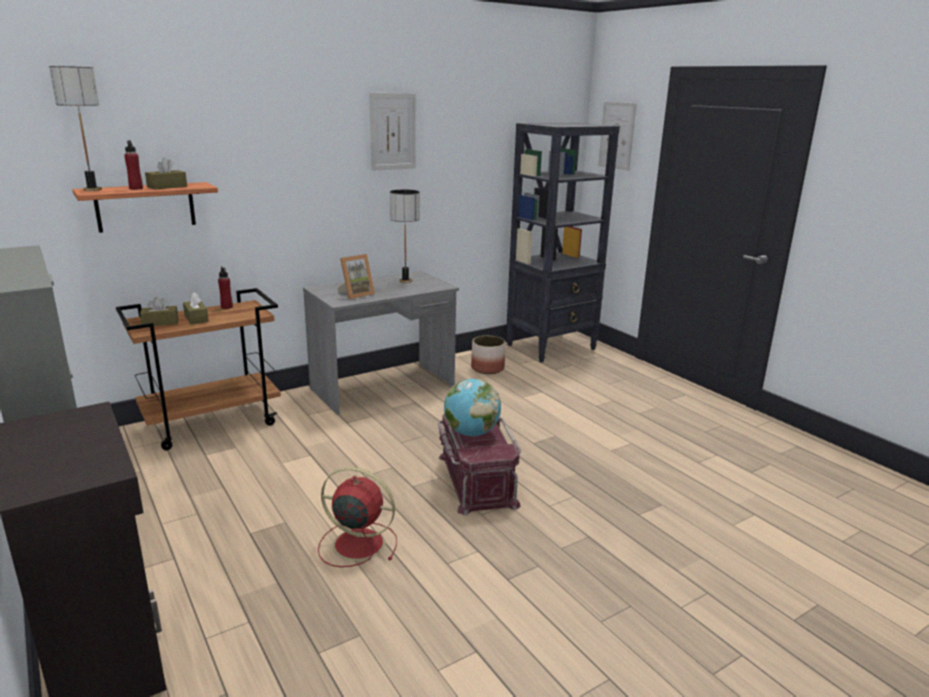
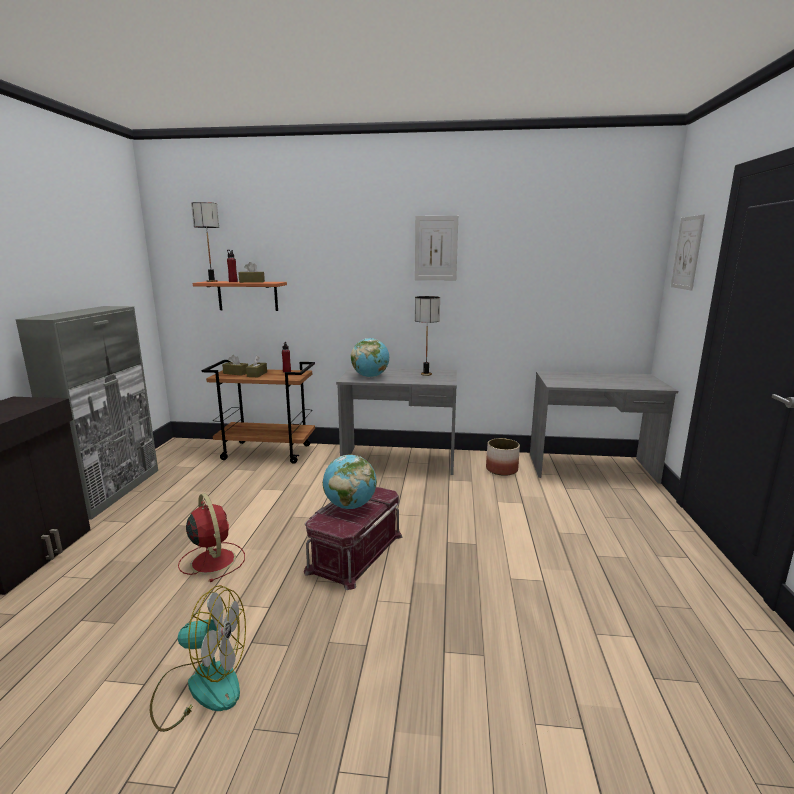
camera: 40 degrees right, 5 degrees down
picture frame [337,254,375,299] -> globe [351,338,389,377]
black bookcase [507,123,620,363] -> grey desk [530,371,678,484]
none -> fan [150,585,246,732]

